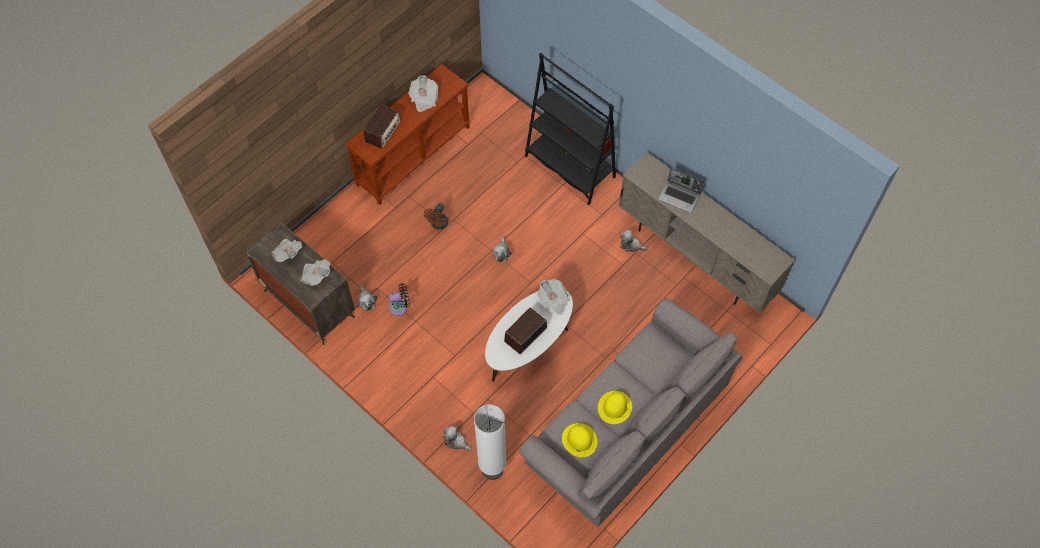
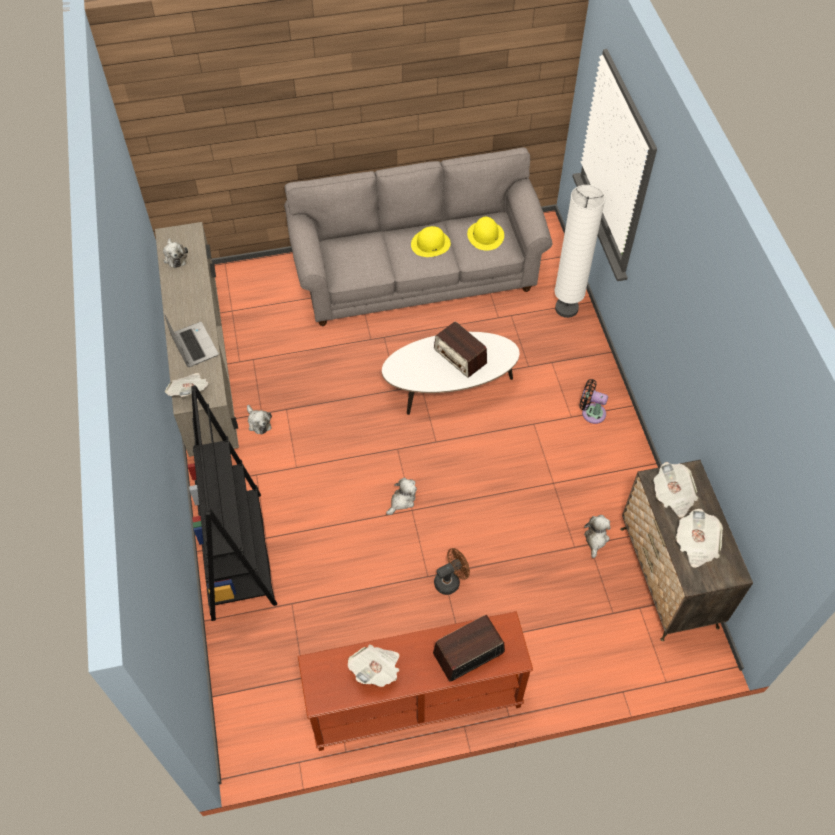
camera: 145 degrees left, 5 degrees down
black fan [388,283,410,316] -> black fan moved to [579,379,608,424]
plush toy [443,426,471,451] -> plush toy moved to [163,238,188,268]
radio [504,307,547,354] -> radio turned 60 degrees clockwise [434,322,487,378]
newspaper [537,279,570,315] -> newspaper moved to [165,373,209,397]

